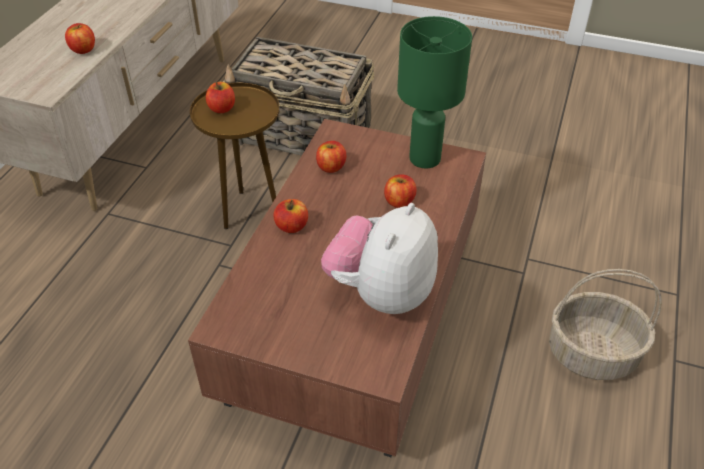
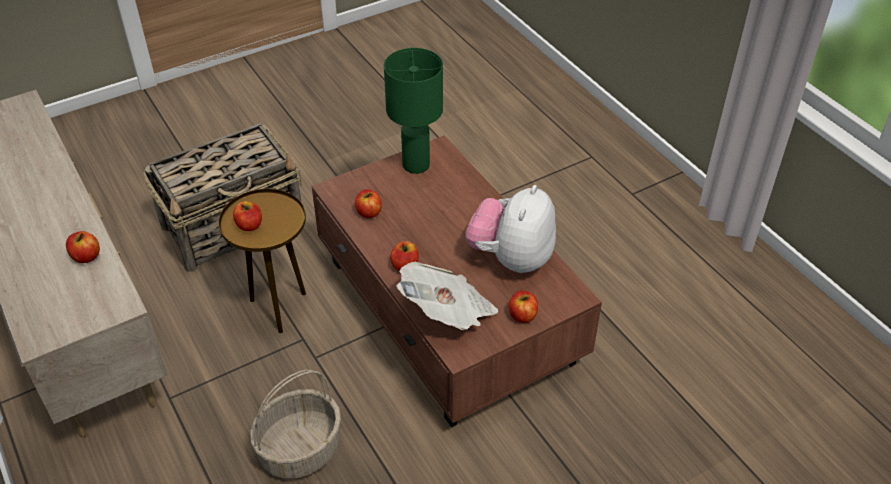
camera: 50 degrees left, 0 degrees up
plush toy [321,203,438,314] -> plush toy turned 45 degrees clockwise [465,185,556,273]
apple [384,174,417,208] -> apple moved to [509,290,538,323]
basket [549,269,662,380] -> basket moved to [250,370,341,478]
none -> newspaper [396,262,498,330]

